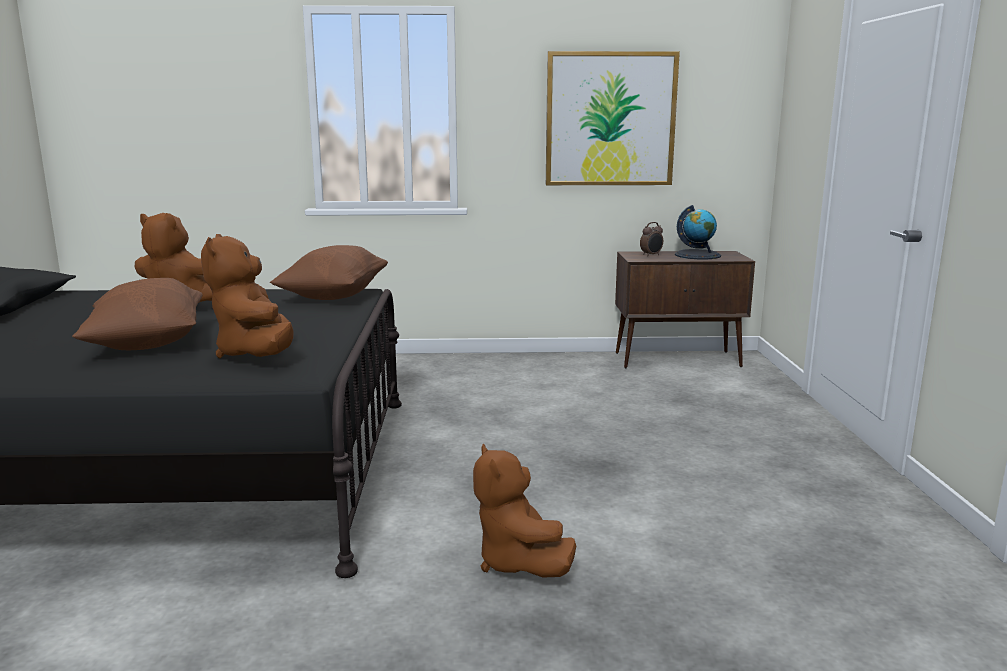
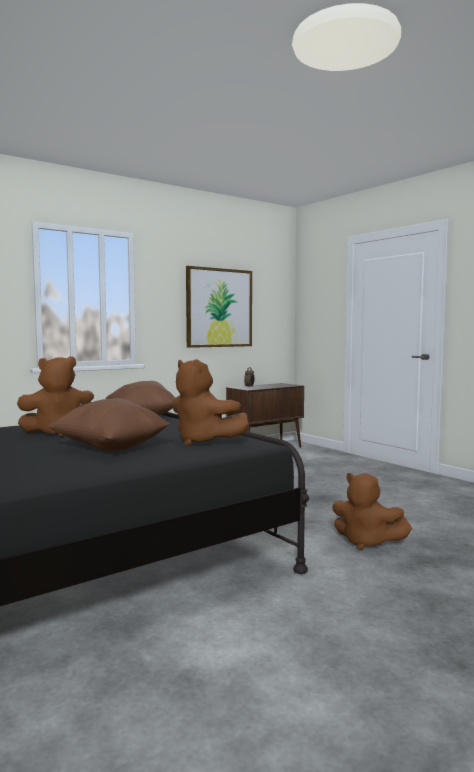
camera: 35 degrees left, 10 degrees down
globe [675,205,721,259] -> none

